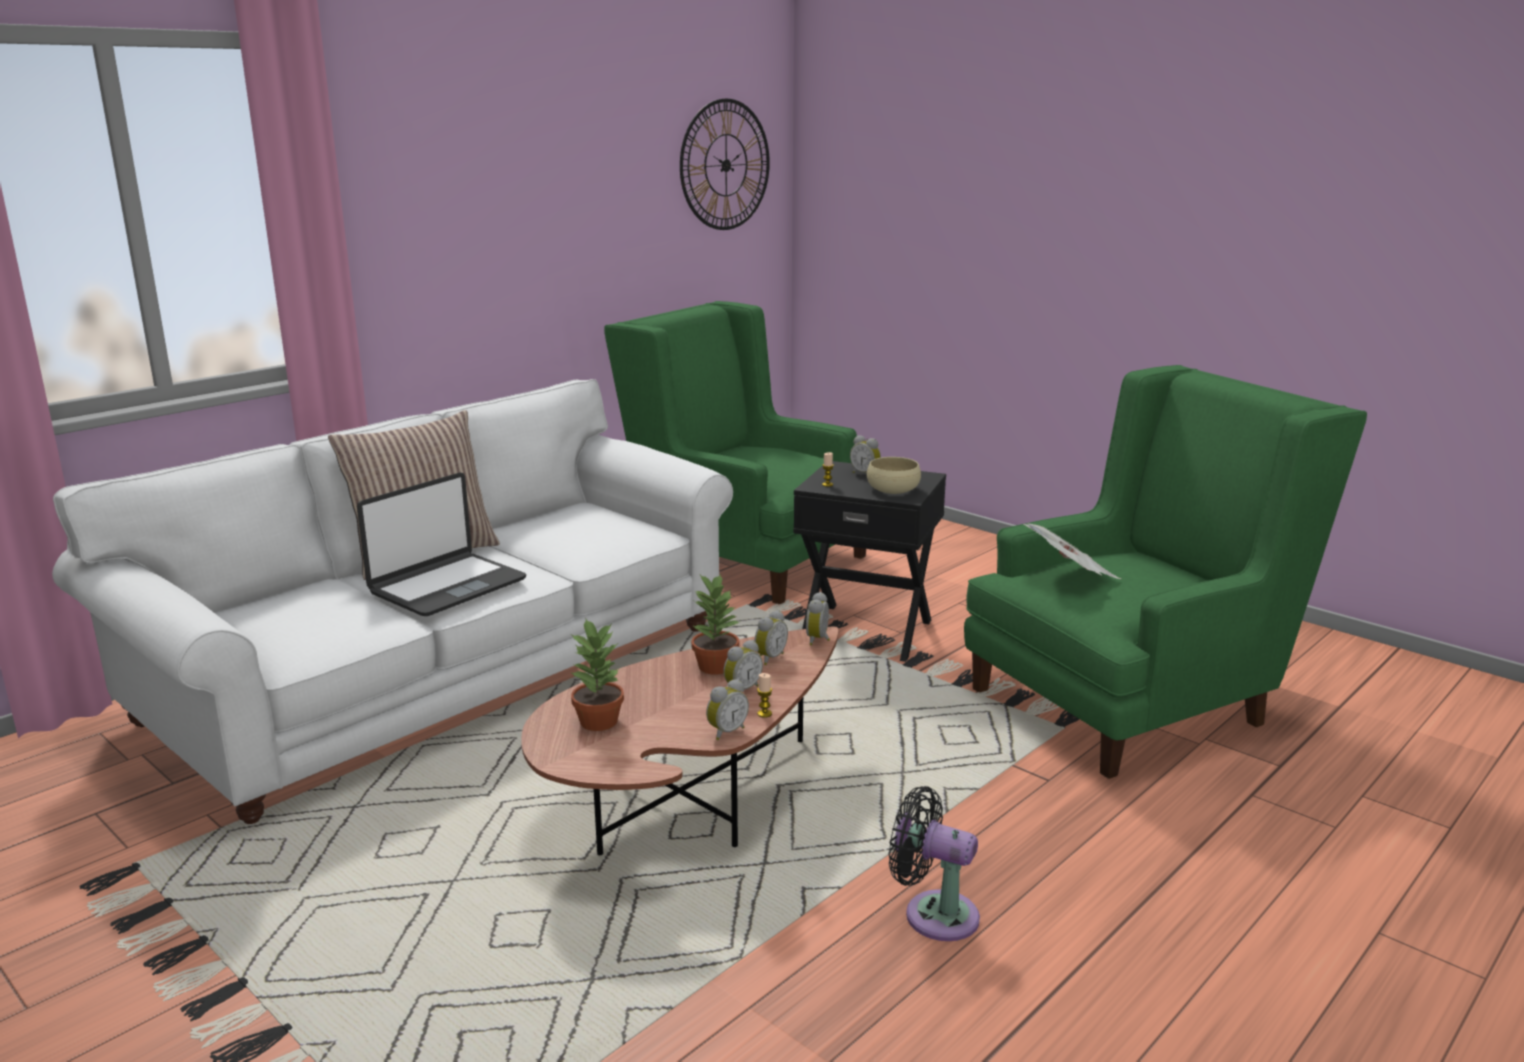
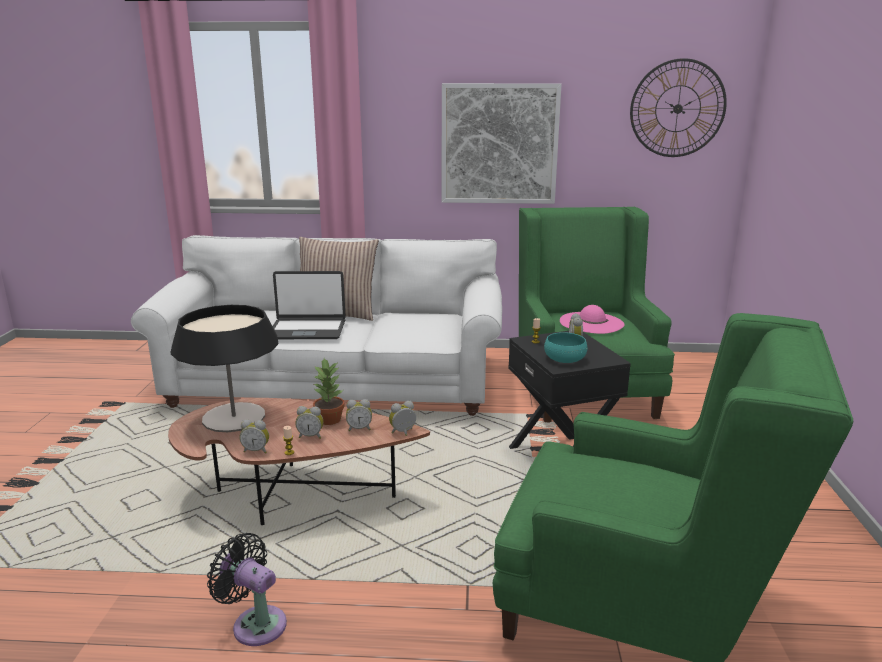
camera: 50 degrees right, 0 degrees up
potted plant [570,619,624,731] -> table lamp [170,305,278,432]
beige bowl [867,457,921,494] -> turquoise bowl [544,332,587,363]
black fan [888,786,980,941] -> black fan turned 45 degrees counterclockwise [207,533,287,646]
newspaper [1024,523,1121,579] -> none
none -> picture [442,83,562,204]
none -> pink hat [560,305,625,334]

